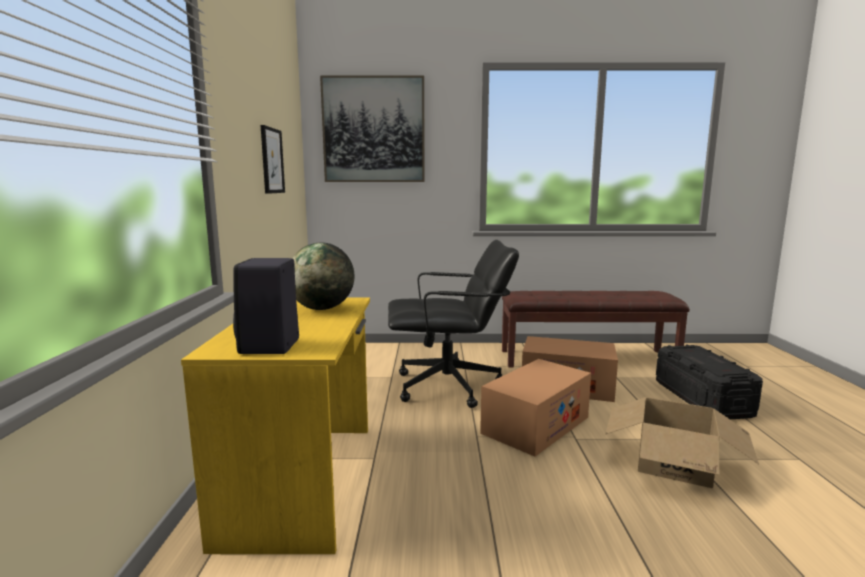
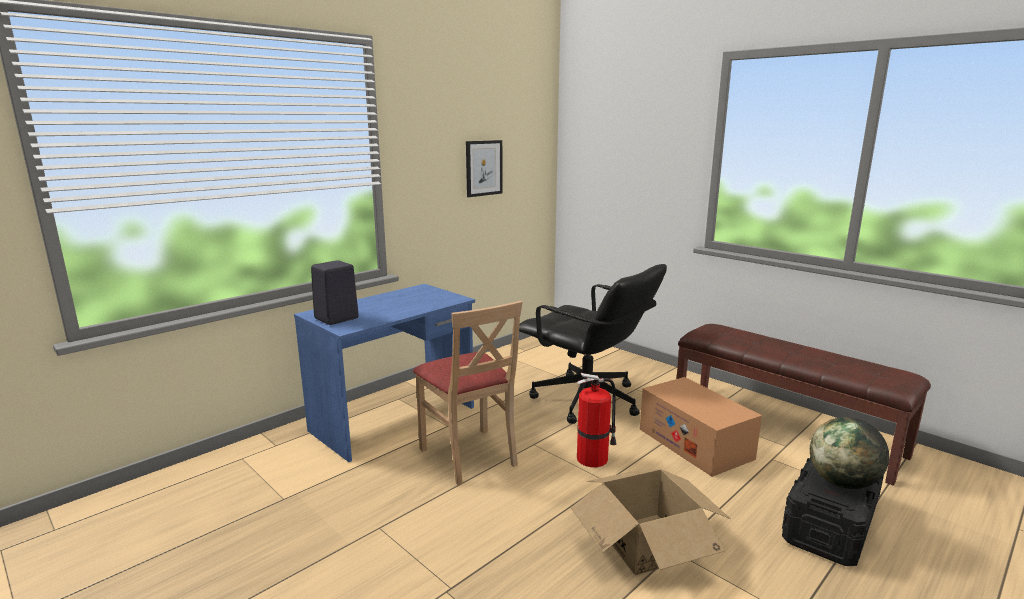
camera: 45 degrees right, 5 degrees up
yellow desk [181,298,370,554] -> blue desk [294,284,475,462]
globe [292,243,354,310] -> globe moved to [810,417,889,489]
picture [320,75,425,182] -> none
cardboard box [480,359,591,457] -> fire extinguisher [577,373,617,467]
none -> beige chair [413,301,523,485]

